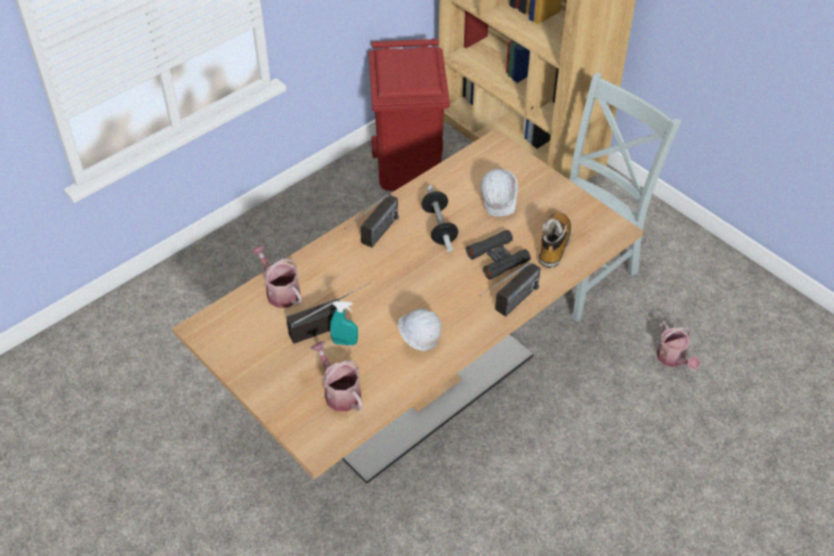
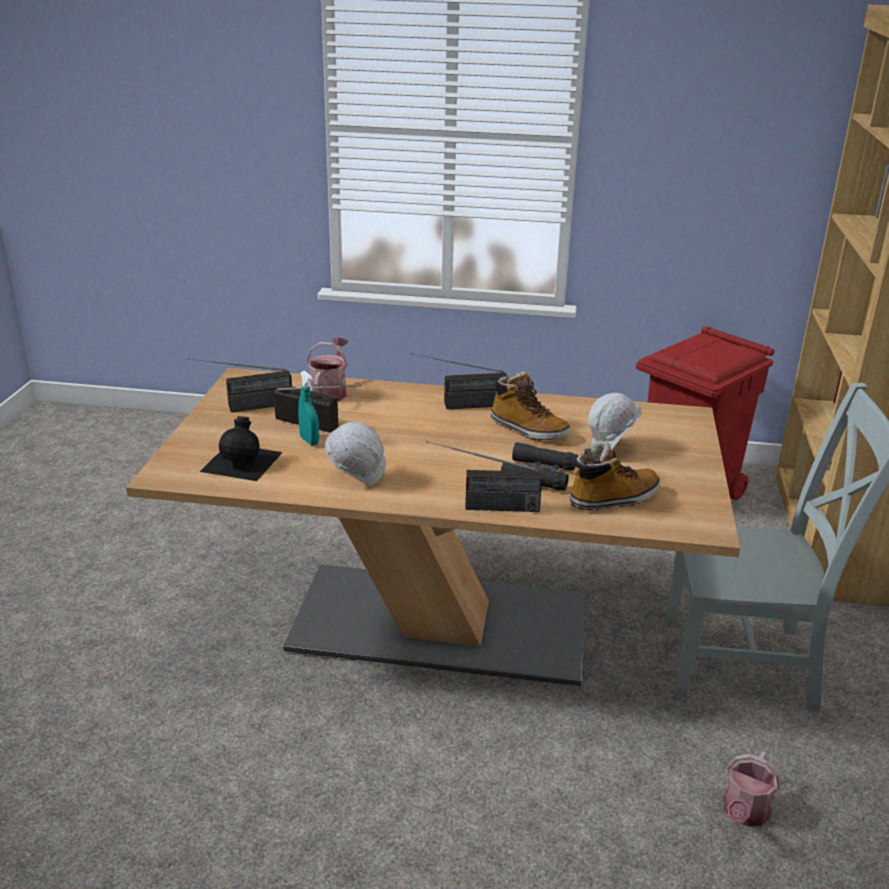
camera: 50 degrees right, 20 degrees down
watering can [310,341,363,411] -> black bottle [200,416,283,481]
dumbbell [422,185,458,252] -> boot [491,372,571,441]
none -> radio [188,358,292,413]

